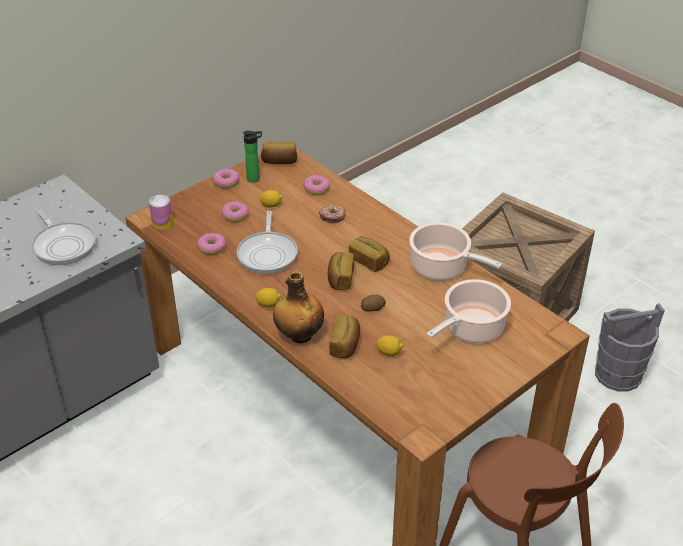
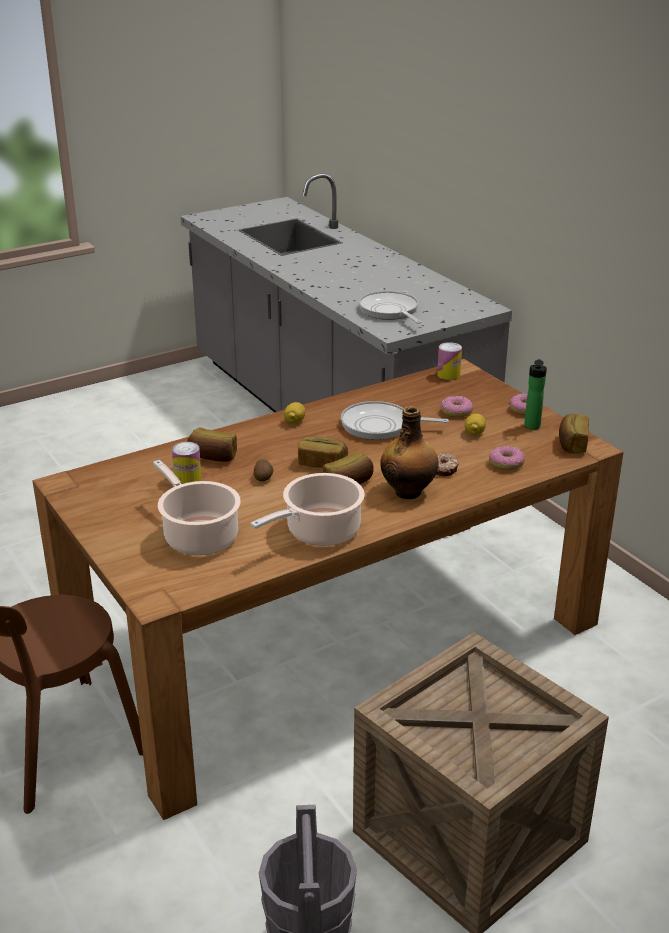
camera: 100 degrees right, 10 degrees down
frying pan [31,207,96,265] -> frying pan turned 90 degrees clockwise [359,291,422,324]
donut [197,233,226,255] -> none
bottle [273,271,324,343] -> bottle moved to [380,406,439,499]
lemon [377,336,403,356] -> can [172,442,202,484]

